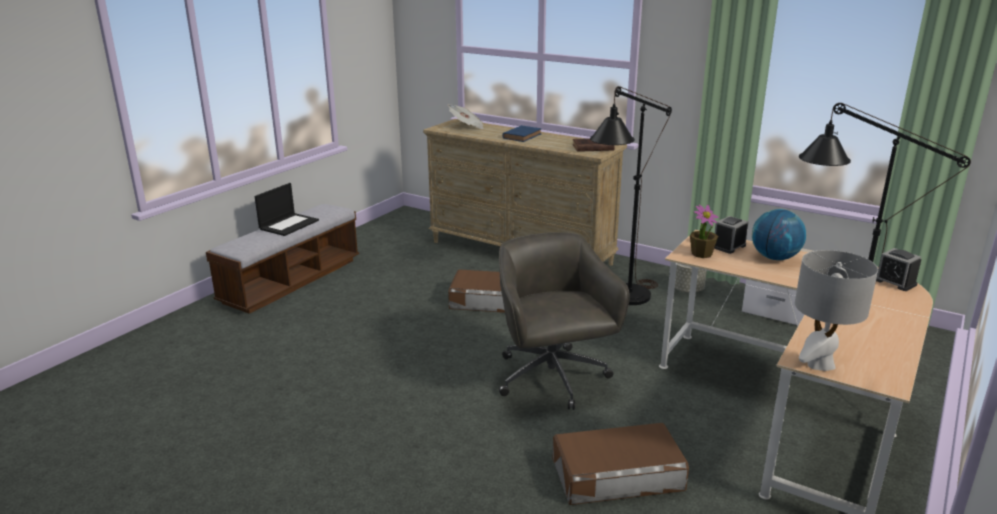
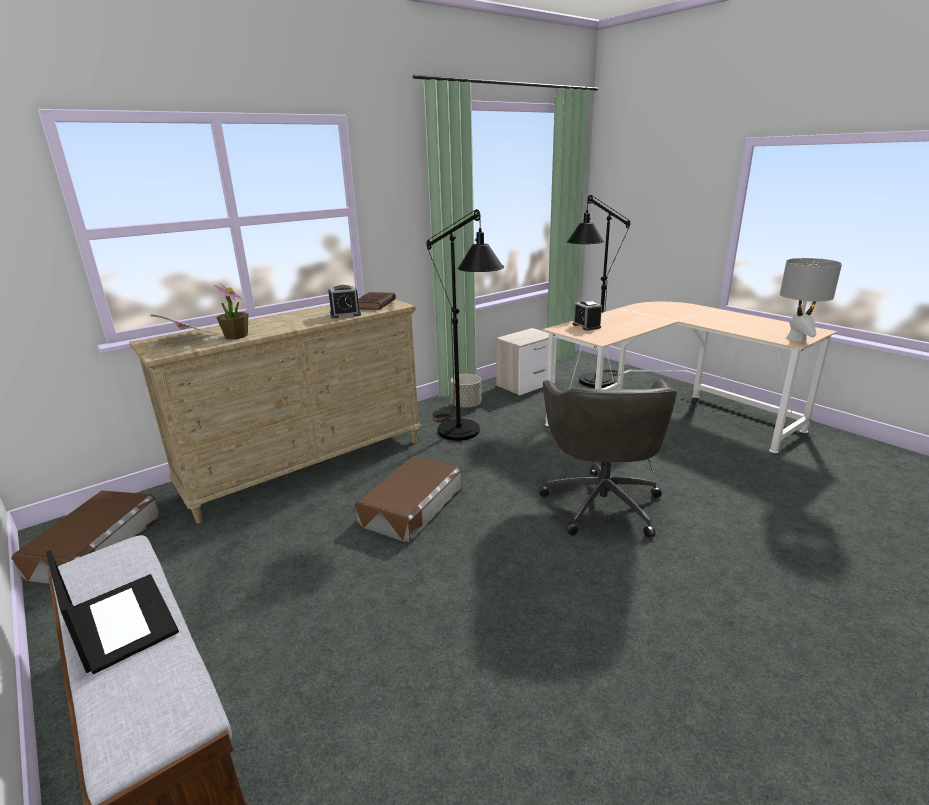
camera: 70 degrees left, 0 degrees up
grey office chair [499,232,629,410] -> grey office chair turned 90 degrees counterclockwise [539,379,677,538]
blue book [502,125,542,142] -> none
brown storage box [552,423,689,505] -> brown storage box moved to [11,490,161,584]
potted plant [690,205,719,258] -> potted plant moved to [214,283,248,339]
globe [752,209,806,260] -> none
alarm clock [876,248,921,291] -> alarm clock moved to [328,285,361,319]

